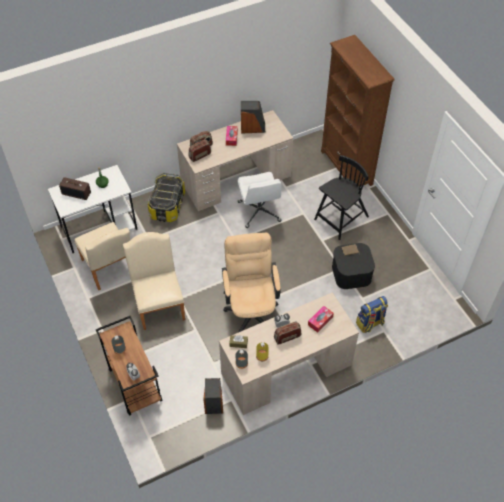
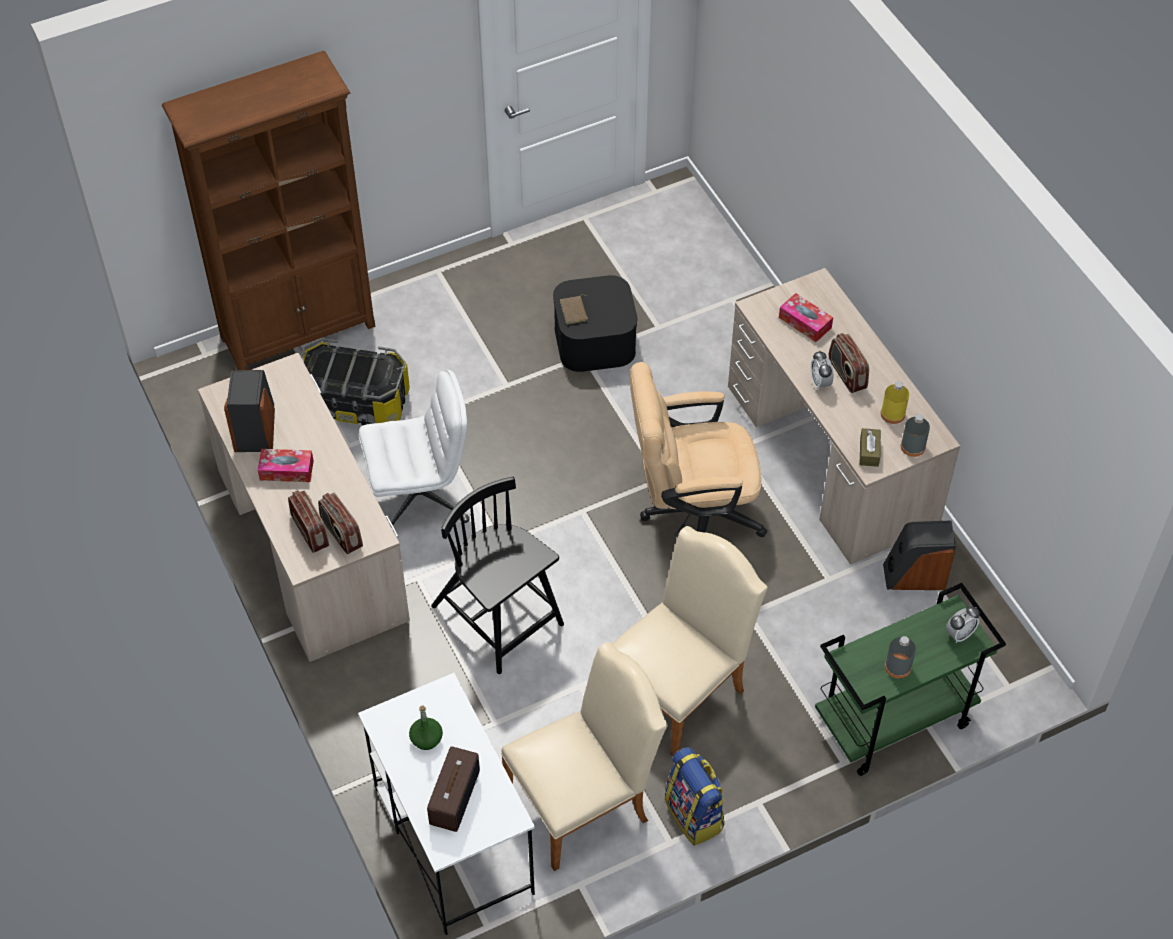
camera: 90 degrees left, 0 degrees up
brown cart [96,316,162,416] -> green cart [815,583,1006,776]
beige chair [123,232,185,330] -> beige chair turned 150 degrees clockwise [612,526,768,756]
storage box [147,173,185,222] -> storage box moved to [301,338,410,425]
black chair [314,155,369,240] -> black chair moved to [431,477,564,674]
backpack [356,296,388,333] -> backpack moved to [665,747,725,846]

